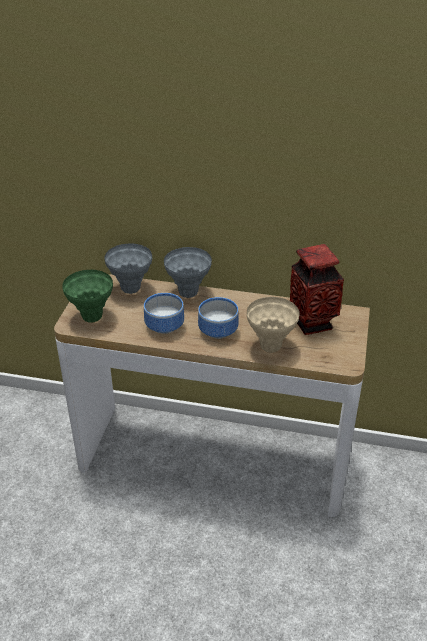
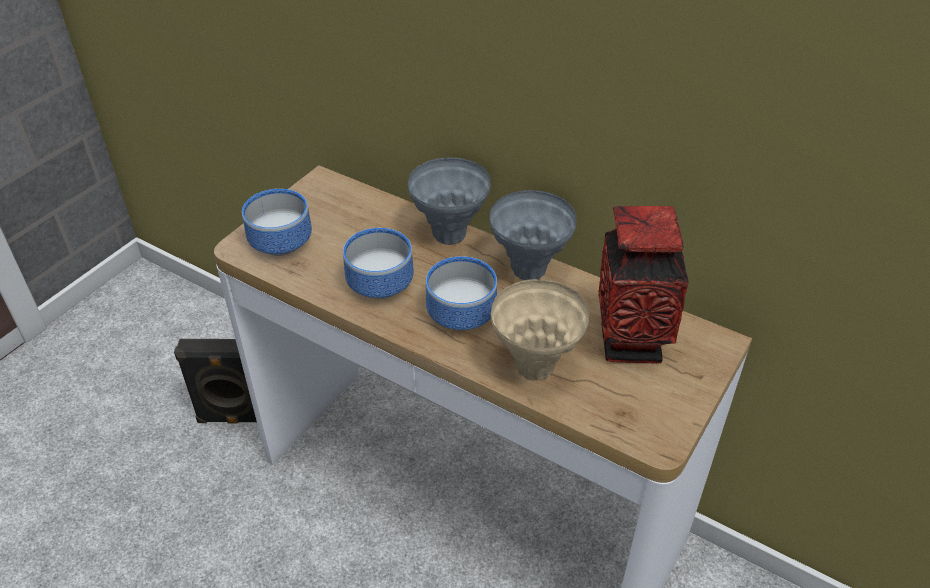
camera: 20 degrees right, 5 degrees up
green vase [62,270,113,323] -> bowl [242,189,312,256]
grey vase [104,244,152,294] -> grey vase moved to [489,190,576,280]
none -> black speaker [174,339,257,424]

